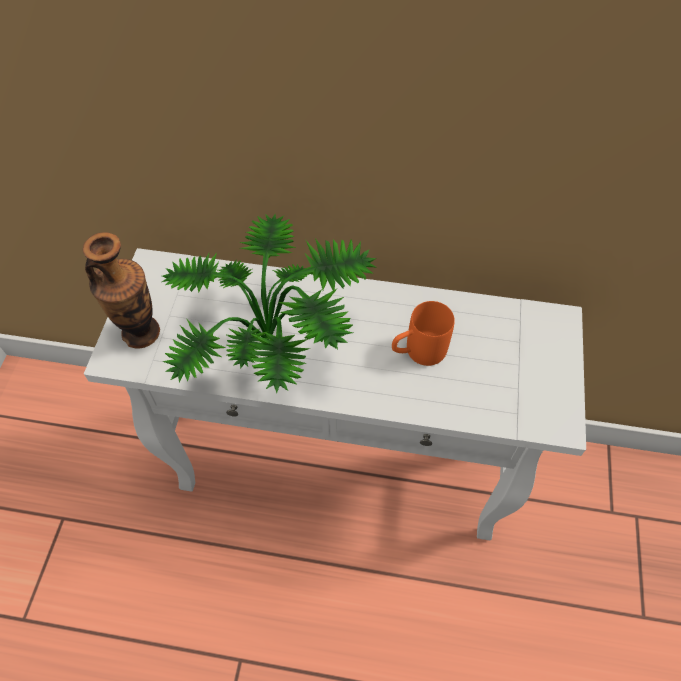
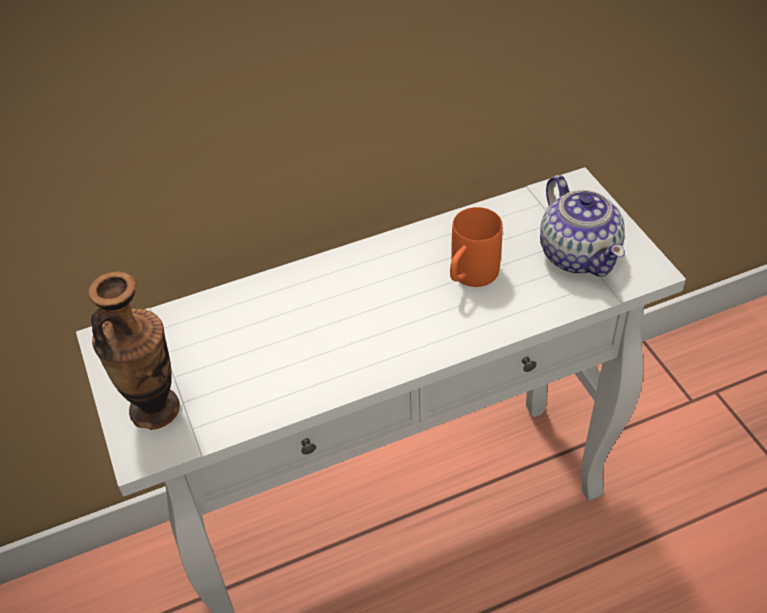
camera: 30 degrees left, 10 degrees down
potted plant [162,214,376,393] -> none
none -> teapot [540,175,625,277]

